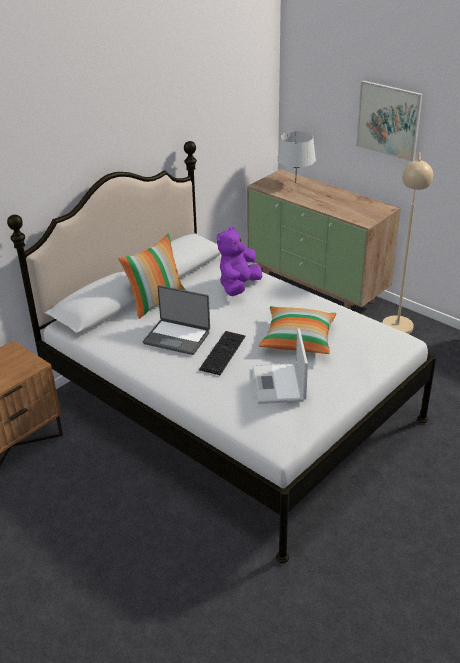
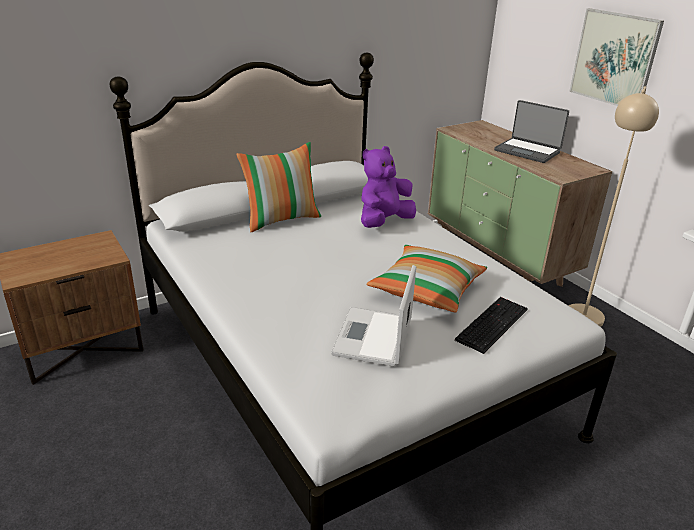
camera: 15 degrees right, 5 degrees down
laptop [143,285,210,355] -> laptop moved to [494,100,569,163]
keyboard [199,331,246,375] -> keyboard moved to [455,297,528,354]
grey table lamp [277,131,316,171] -> none

